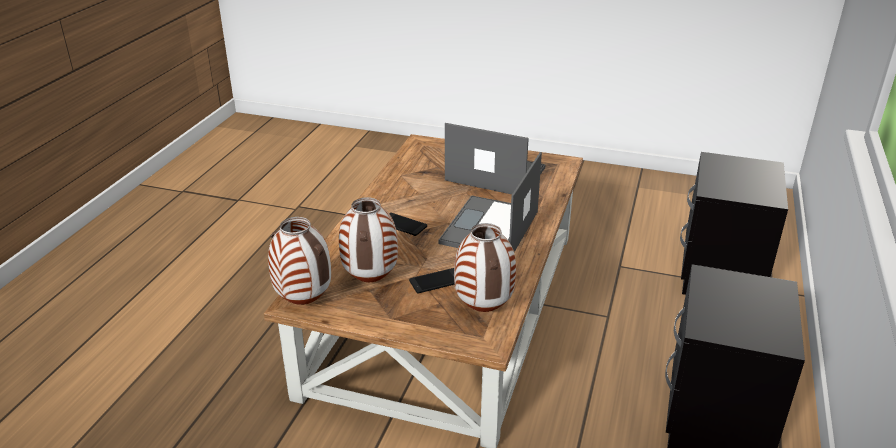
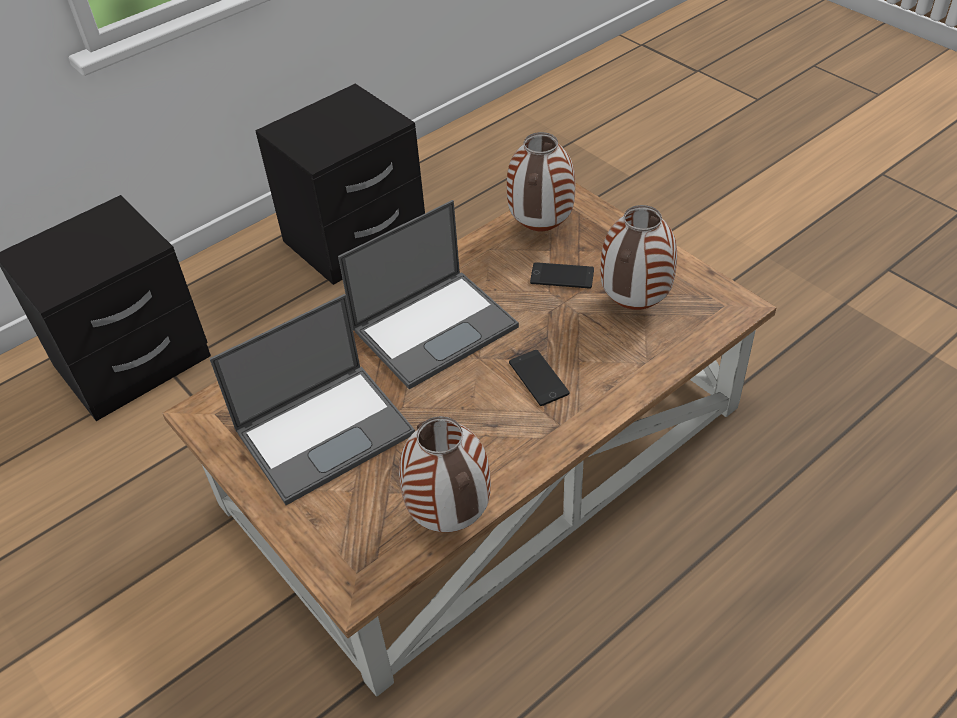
camera: 145 degrees left, 15 degrees up
vase [268,217,331,305] -> vase moved to [399,416,491,532]
laptop [445,123,546,194] -> laptop turned 90 degrees counterclockwise [209,294,415,505]

